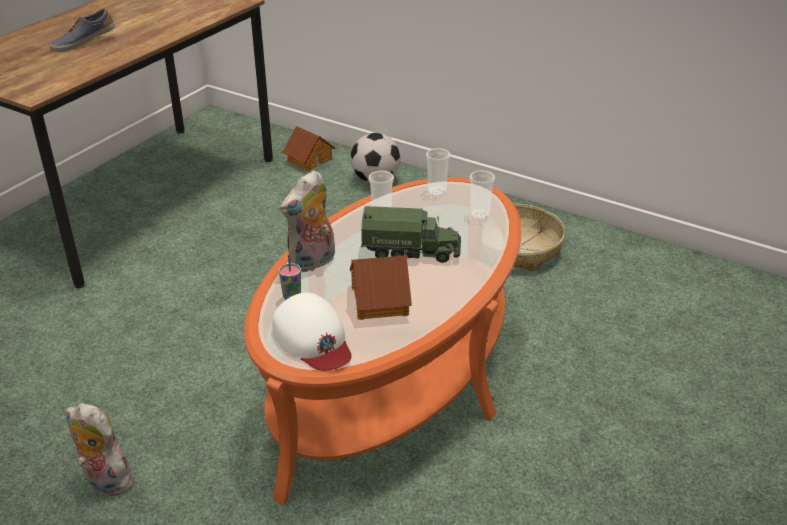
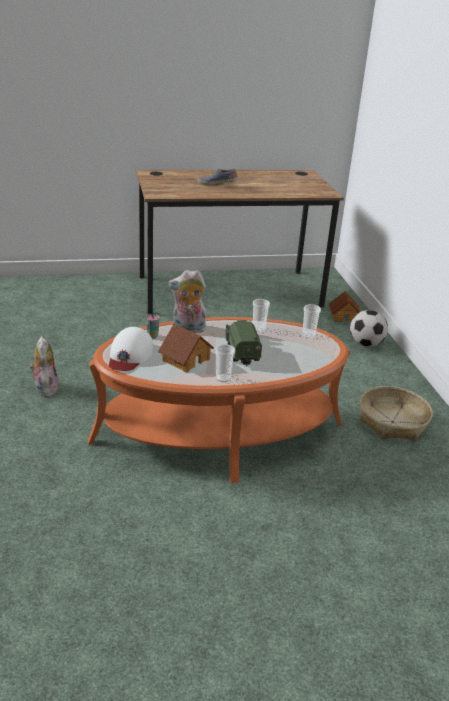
camera: 45 degrees right, 5 degrees down
toy truck [361,206,461,263] -> toy truck turned 150 degrees counterclockwise [226,320,262,366]
cup [470,170,495,220] -> cup moved to [216,344,235,382]

